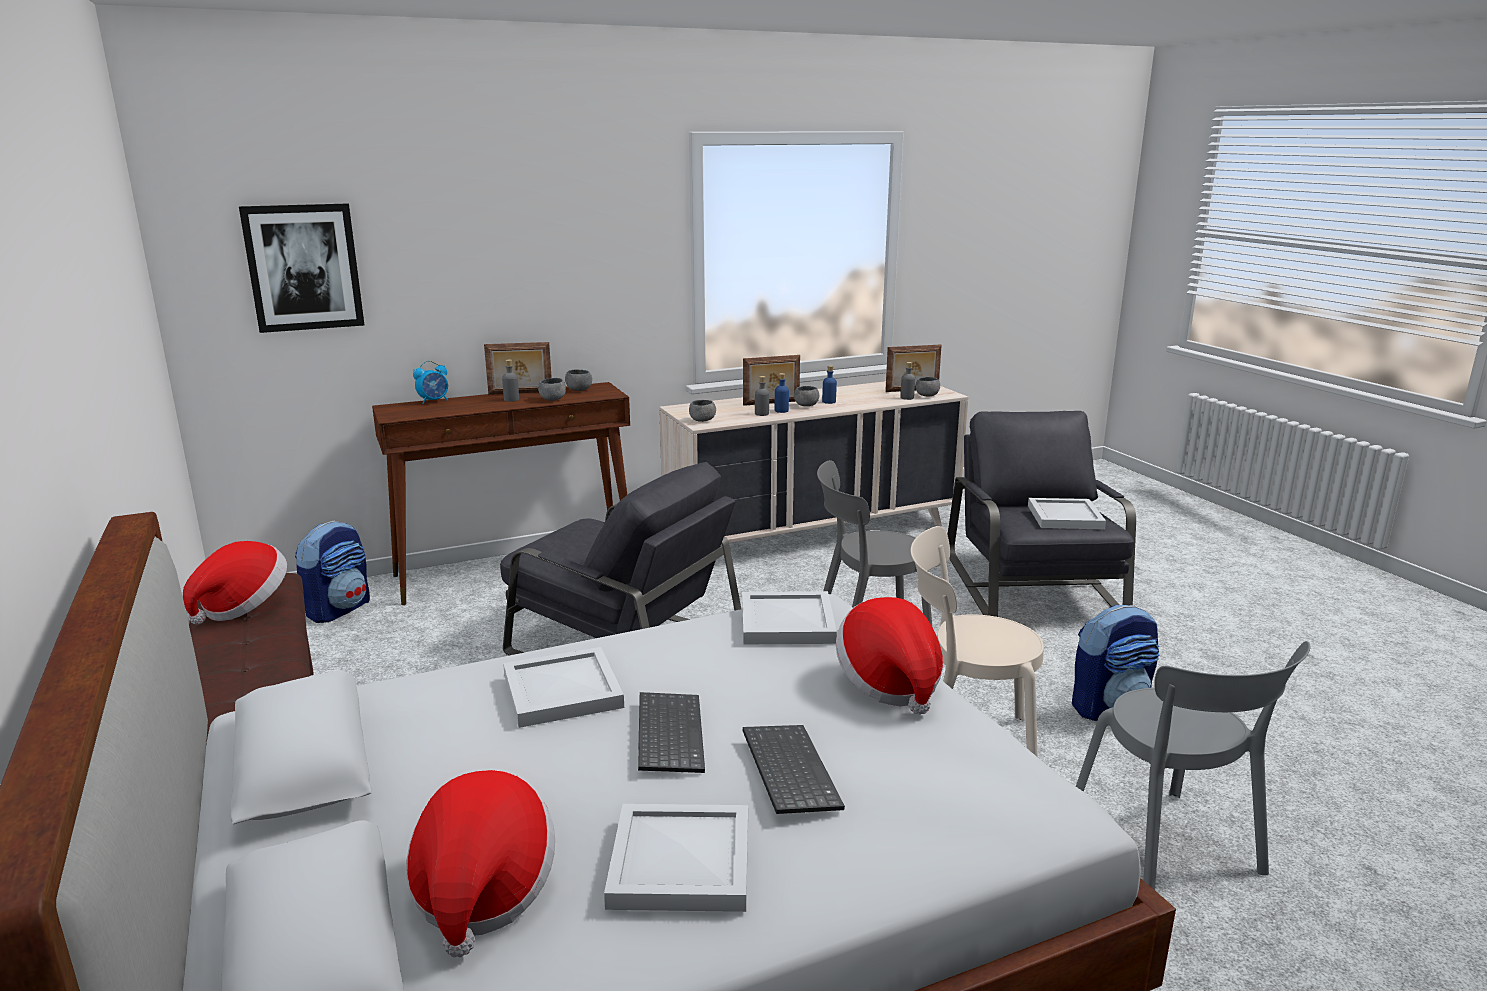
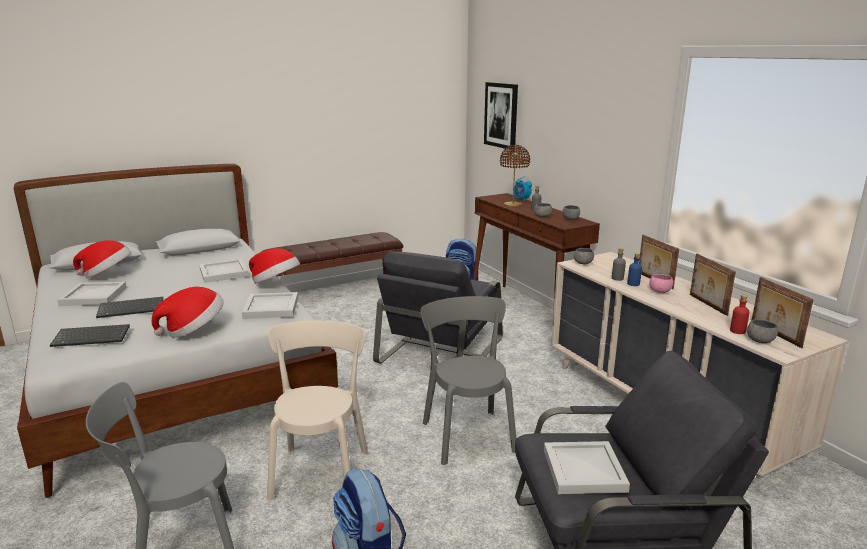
camera: 85 degrees right, 0 degrees up
hat [183,541,287,625] -> hat moved to [249,248,300,284]
picture frame [484,342,552,395] -> picture frame moved to [690,254,736,316]
keyboard [638,692,705,773] -> keyboard moved to [50,324,130,347]
grey bowl [794,386,819,406] -> pink bowl [649,274,673,293]
blue bottle [822,365,837,404] -> none
grey bottle [900,362,915,400] -> red bottle [730,294,750,334]
none -> brown table lamp [500,145,530,207]

